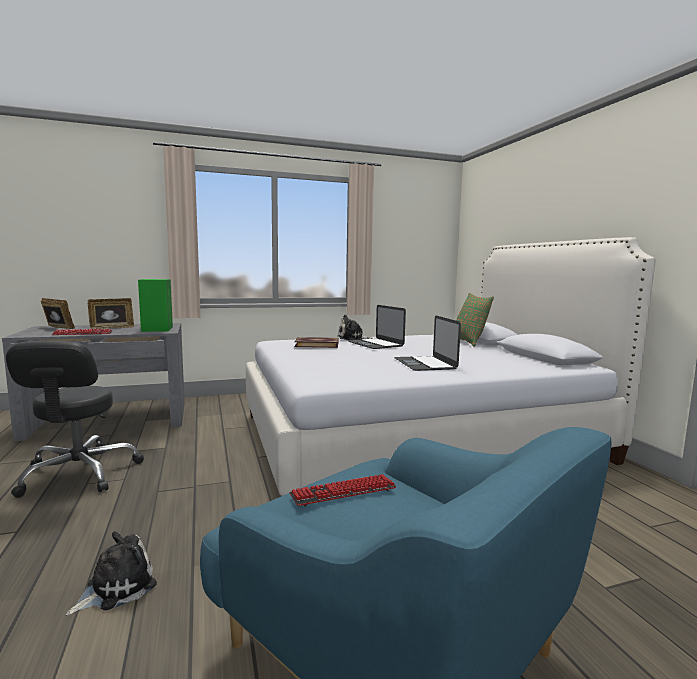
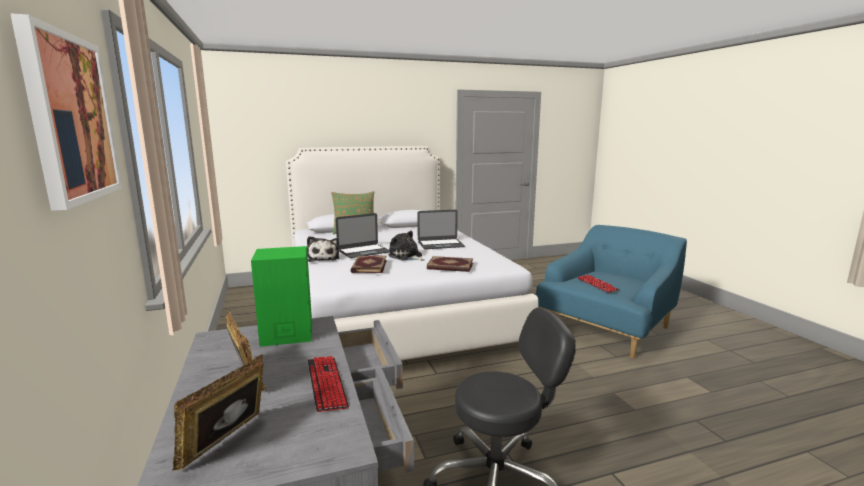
camera: 90 degrees left, 5 degrees up
plush toy [66,531,157,616] -> plush toy moved to [388,231,424,261]
none -> picture [10,13,122,211]
none -> book [427,256,473,272]

